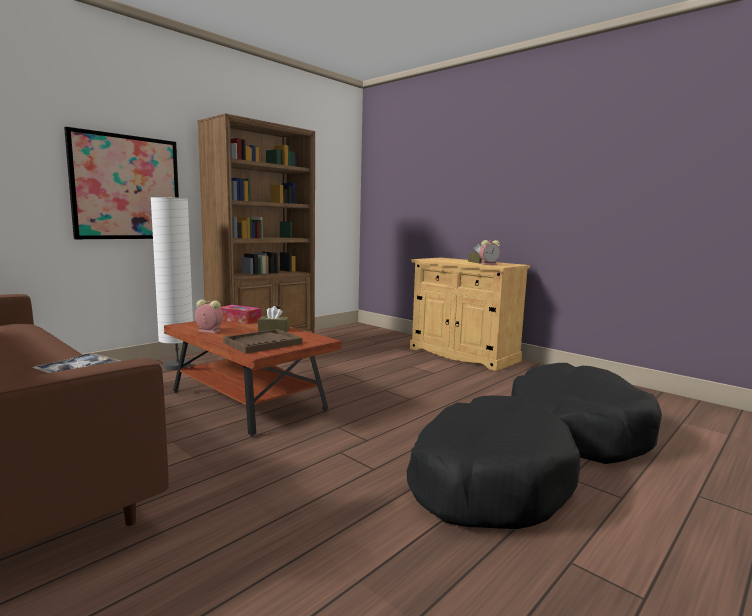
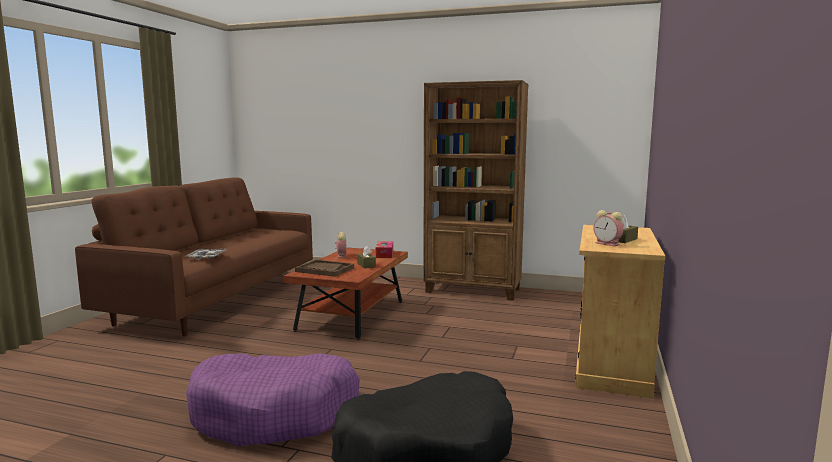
camera: 65 degrees right, 0 degrees up
picture [64,127,179,239] -> none
white floor lamp [150,197,193,370] -> none
black dog bed [407,395,580,529] -> purple dog bed [186,353,360,446]

